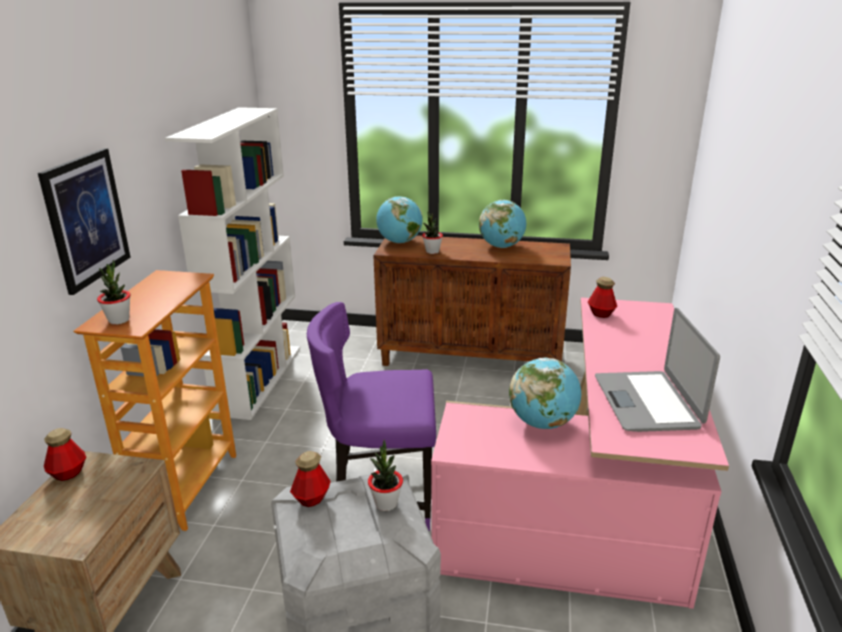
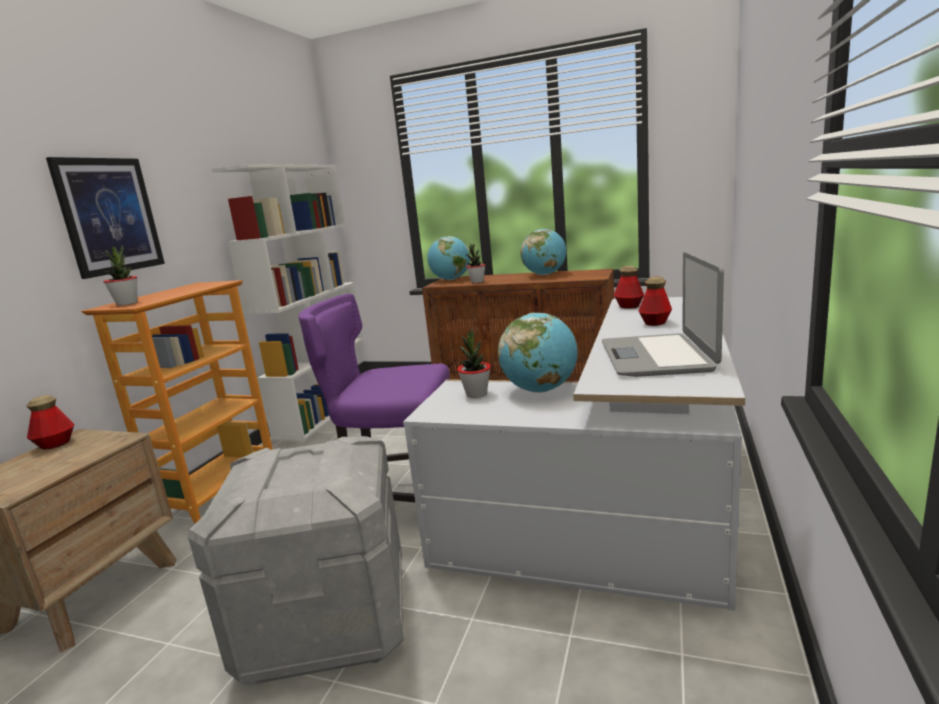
camera: 10 degrees right, 10 degrees down
bottle [290,451,331,507] -> bottle moved to [639,277,672,326]
potted plant [368,439,403,511] -> potted plant moved to [457,328,491,398]
pink desk [431,297,729,609] -> white desk [403,297,745,611]

